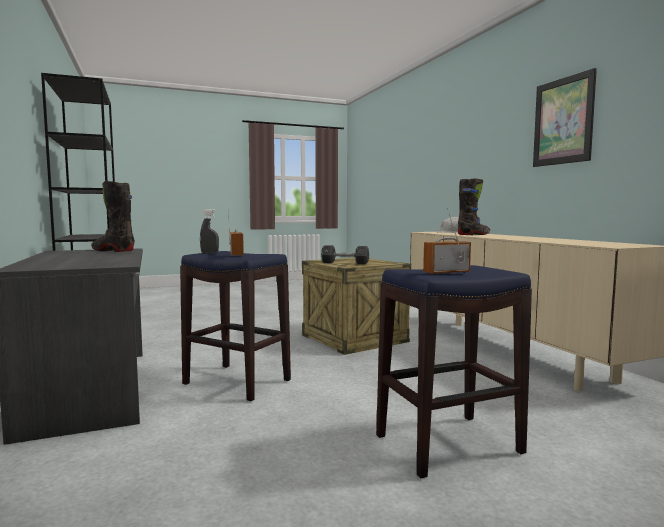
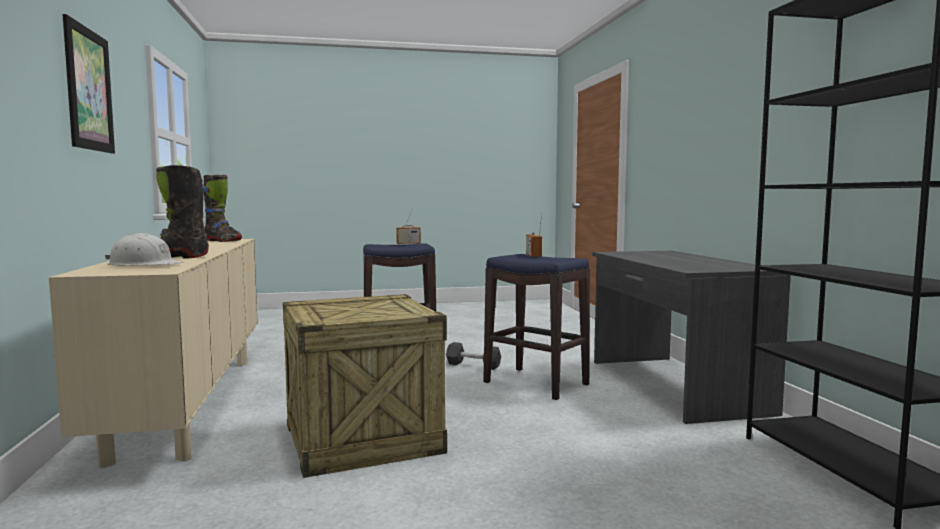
camera: 170 degrees left, 0 degrees up
black boot [91,181,135,252] -> black boot moved to [203,175,242,242]
grey spray bottle [200,209,219,253] -> none
black dumbbell [321,245,369,264] -> black dumbbell moved to [446,342,501,370]

